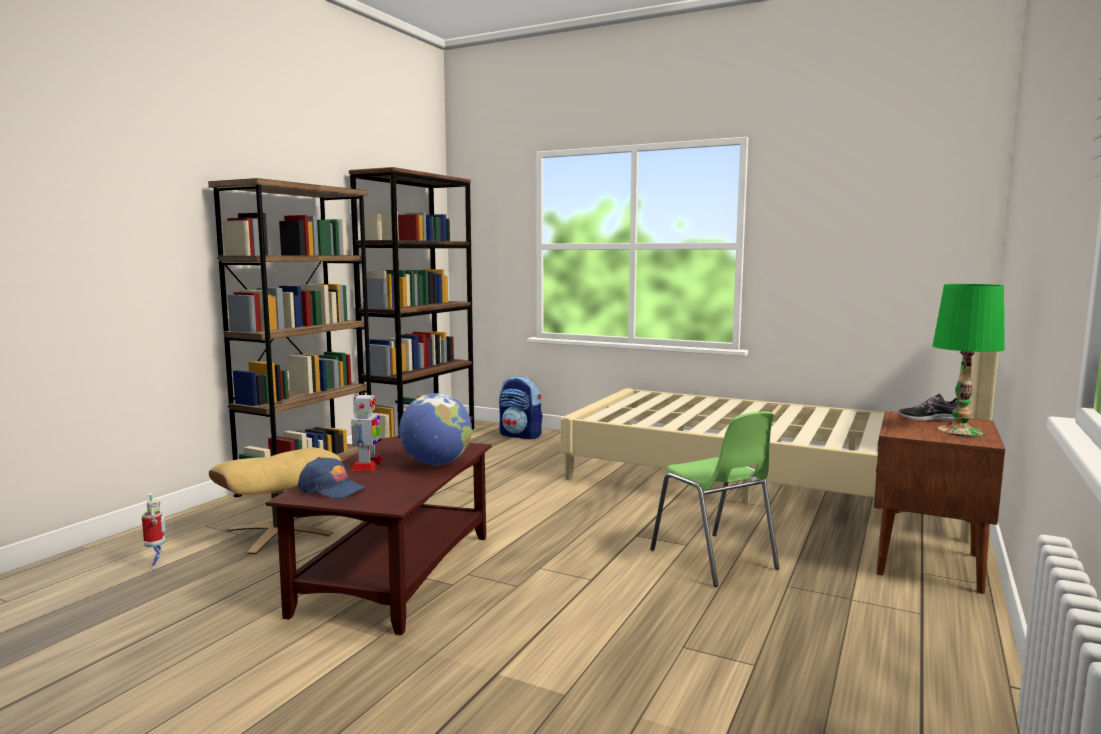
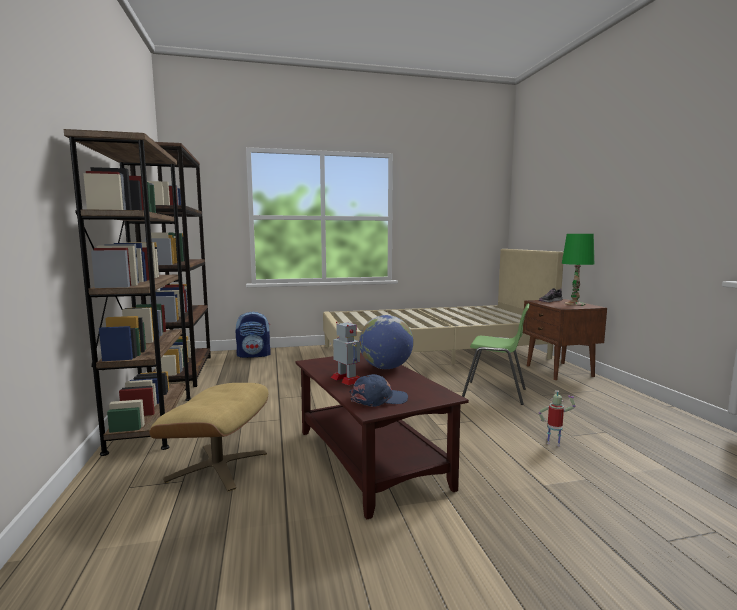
camera: 40 degrees left, 0 degrees up
toy robot [142,493,166,569] -> toy robot moved to [539,390,576,446]

